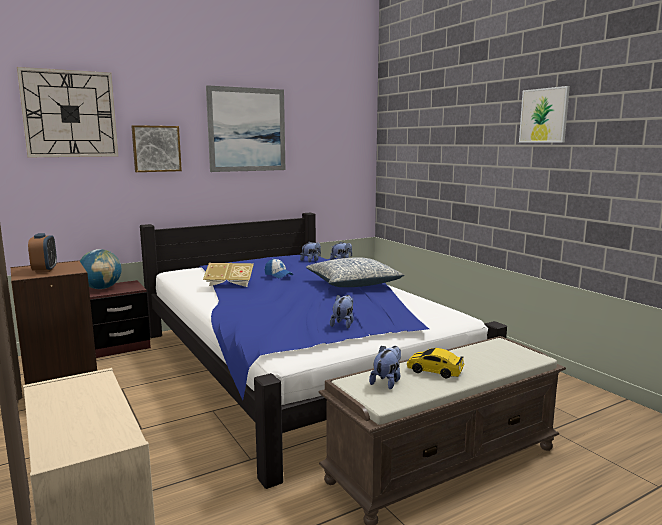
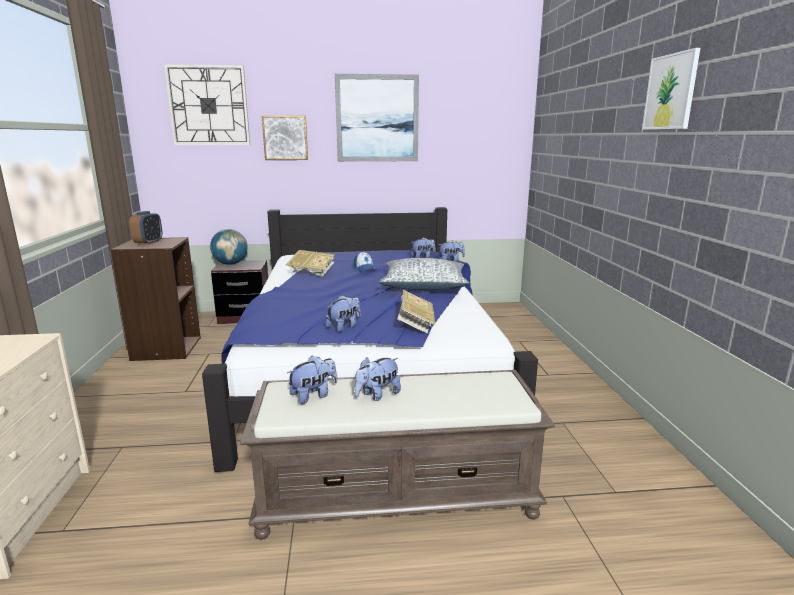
camera: 25 degrees right, 5 degrees up
toy car [407,348,464,378] -> plush toy [355,357,401,401]
none -> book [397,290,435,334]

